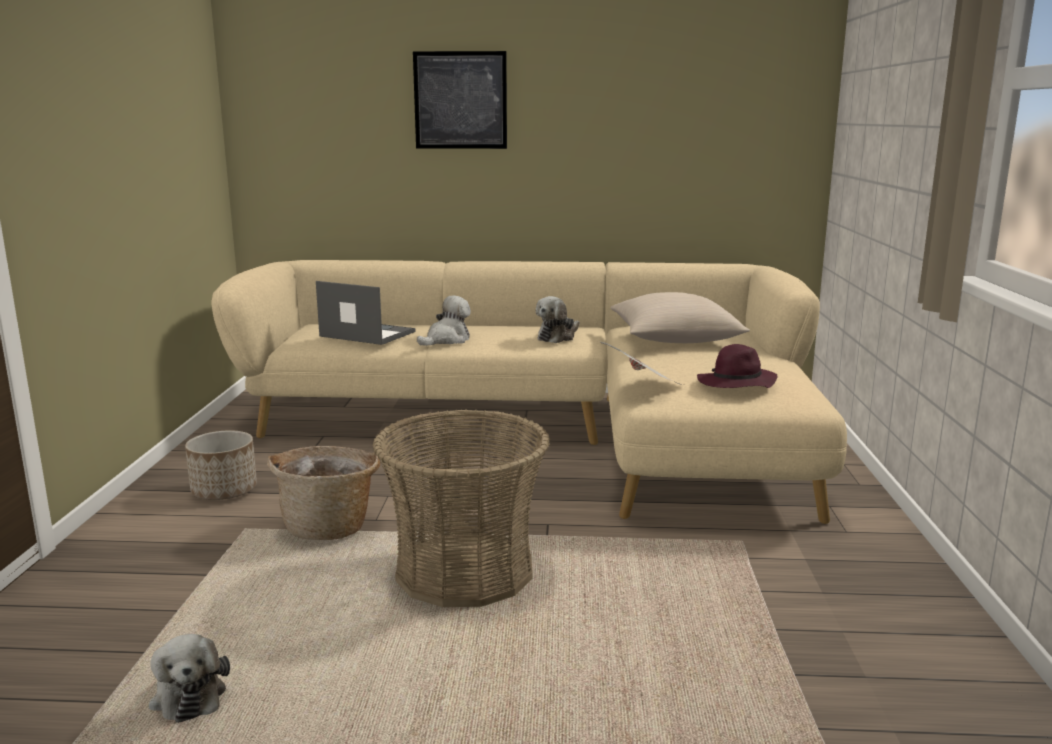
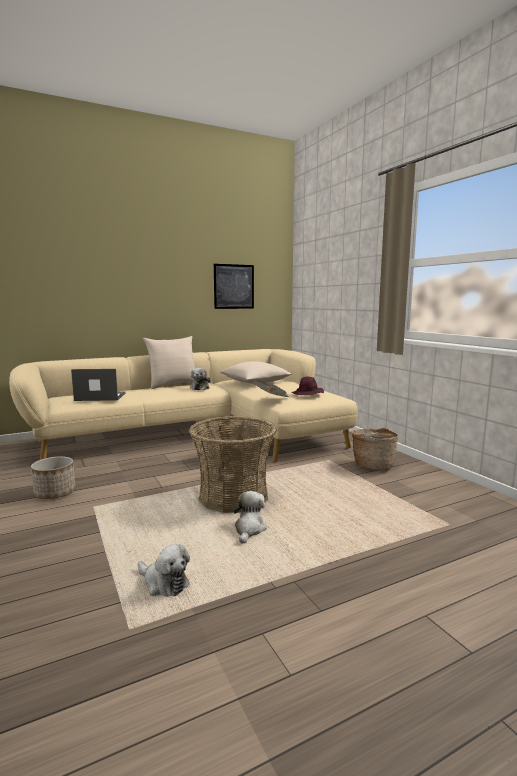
camera: 30 degrees left, 5 degrees down
basket [267,446,380,540] -> basket moved to [351,428,398,470]
picture [413,51,507,149] -> picture moved to [214,264,254,309]
plush toy [417,295,471,346] -> plush toy moved to [233,491,267,544]
none -> beige pillow [143,336,195,389]

